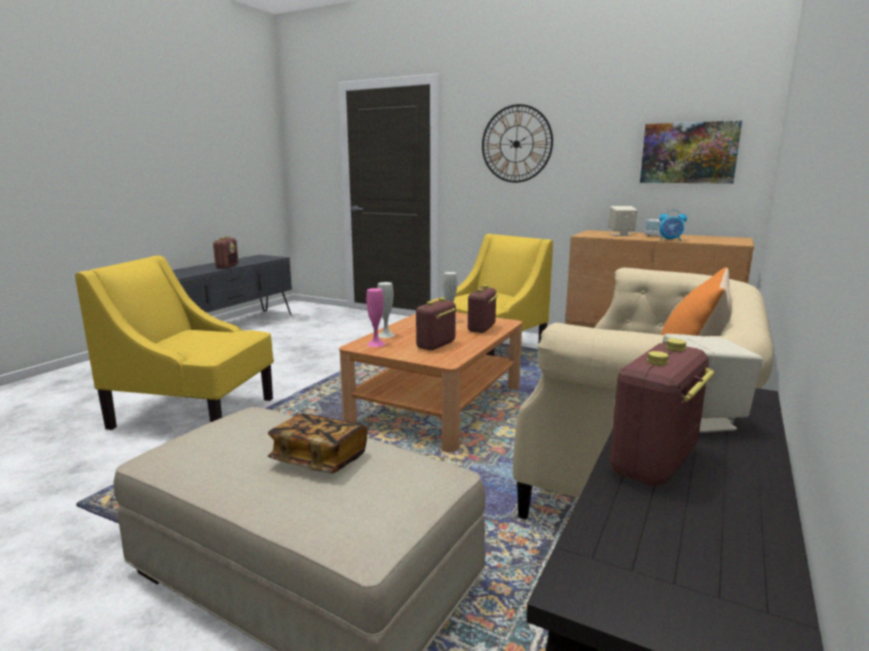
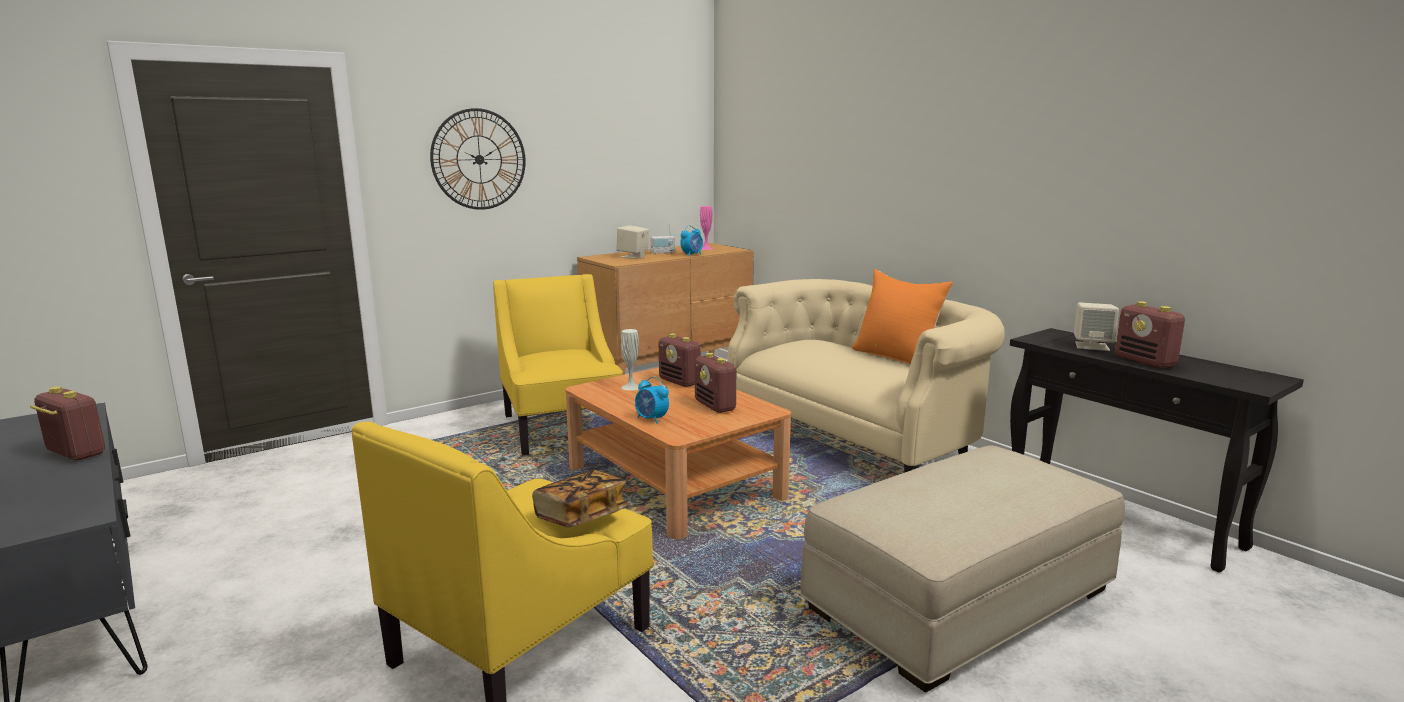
camera: 65 degrees left, 0 degrees up
book [268,413,368,473] -> book moved to [532,470,628,528]
pink vase [366,288,386,347] -> pink vase moved to [700,206,713,250]
white vase [377,282,395,338] -> alarm clock [635,376,669,424]
picture [640,121,742,184] -> none

